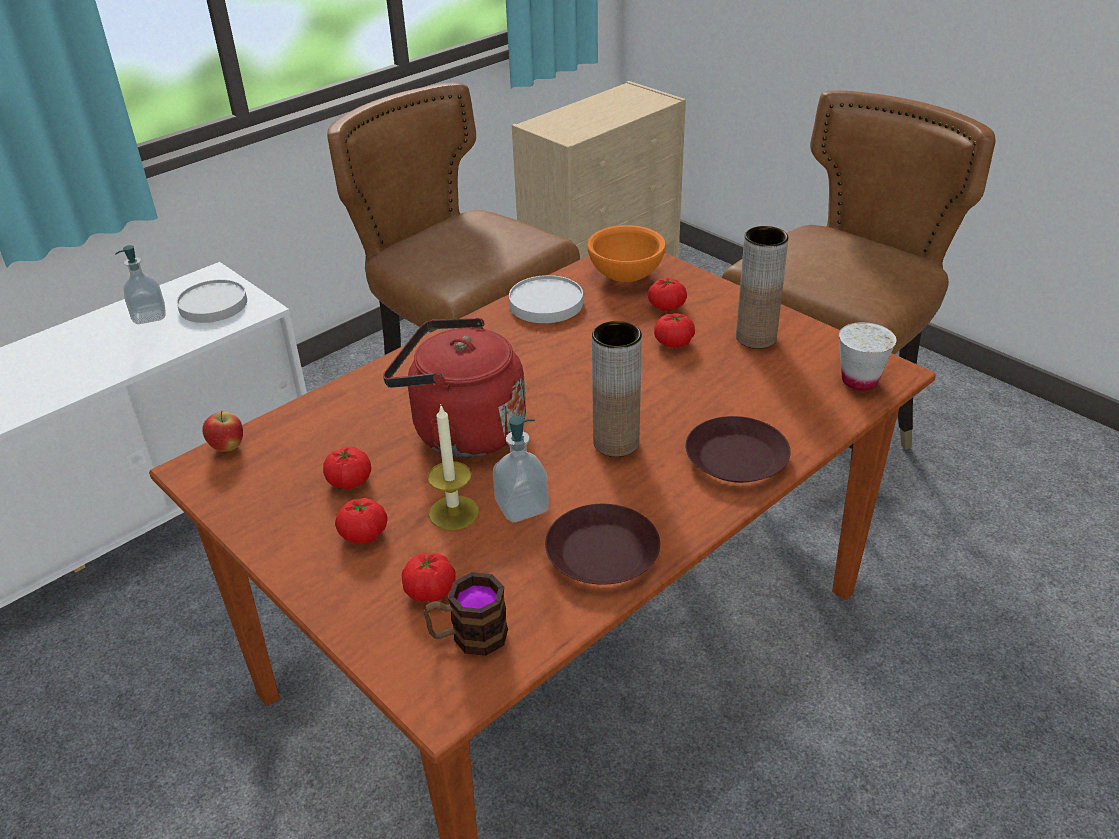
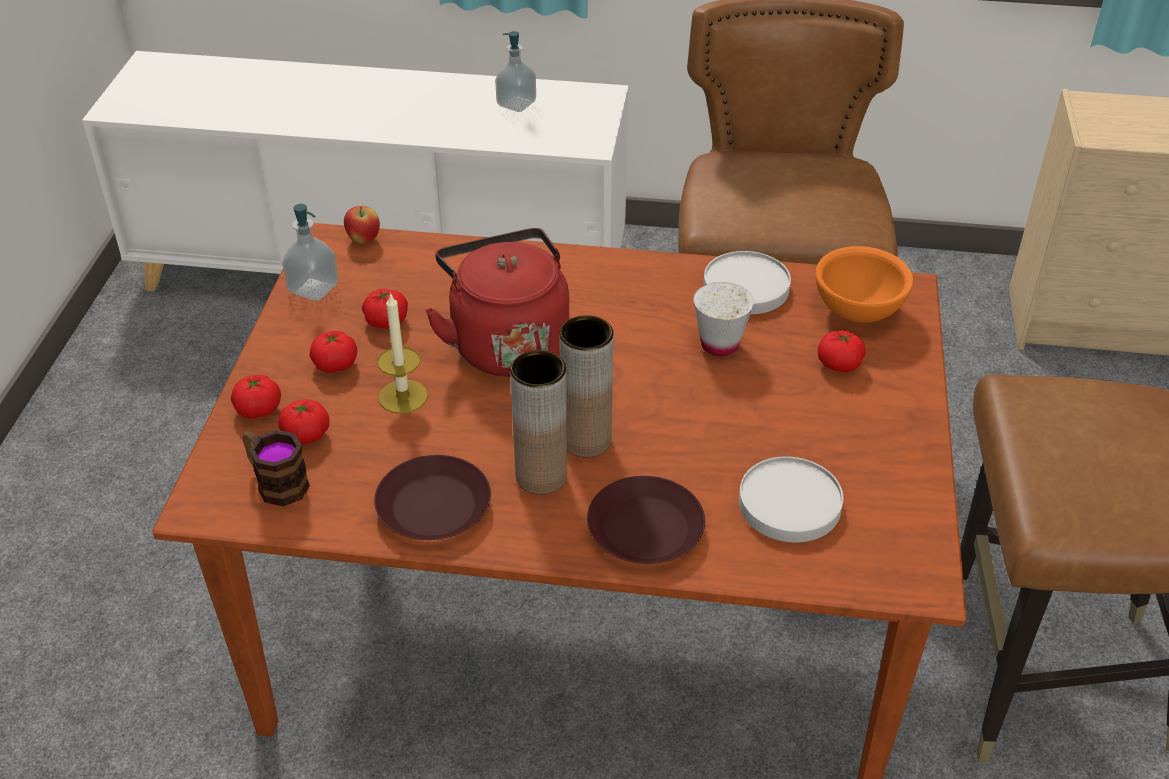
camera: 50 degrees right, 5 degrees up
white plate [176,279,247,323] -> white plate moved to [739,457,843,542]
soap dispenser [493,416,549,522] -> soap dispenser moved to [282,204,338,301]
tomato [654,313,695,348] -> tomato moved to [231,375,281,419]
brown vase [736,226,789,349] -> brown vase moved to [510,350,567,495]
white cup [839,322,896,391] -> white cup moved to [693,282,754,356]

